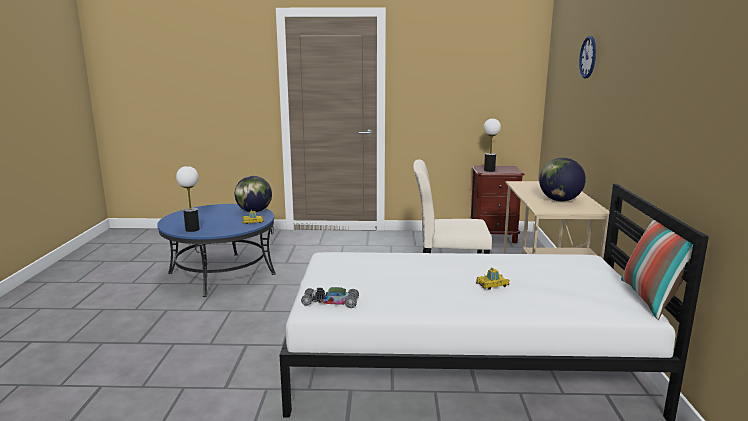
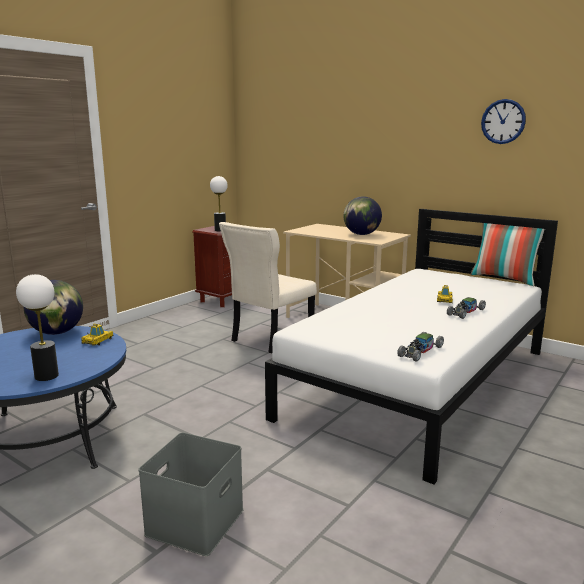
camera: 55 degrees left, 0 degrees up
wall clock [579,36,596,79] -> wall clock moved to [481,99,526,144]
none -> grey storage box [138,432,244,556]
none -> toy car [447,297,486,319]

